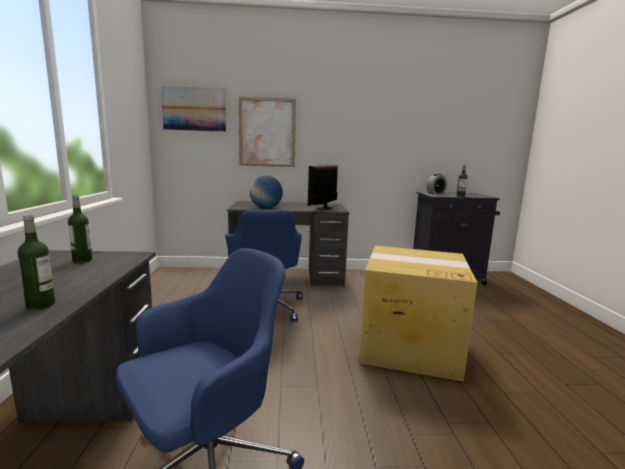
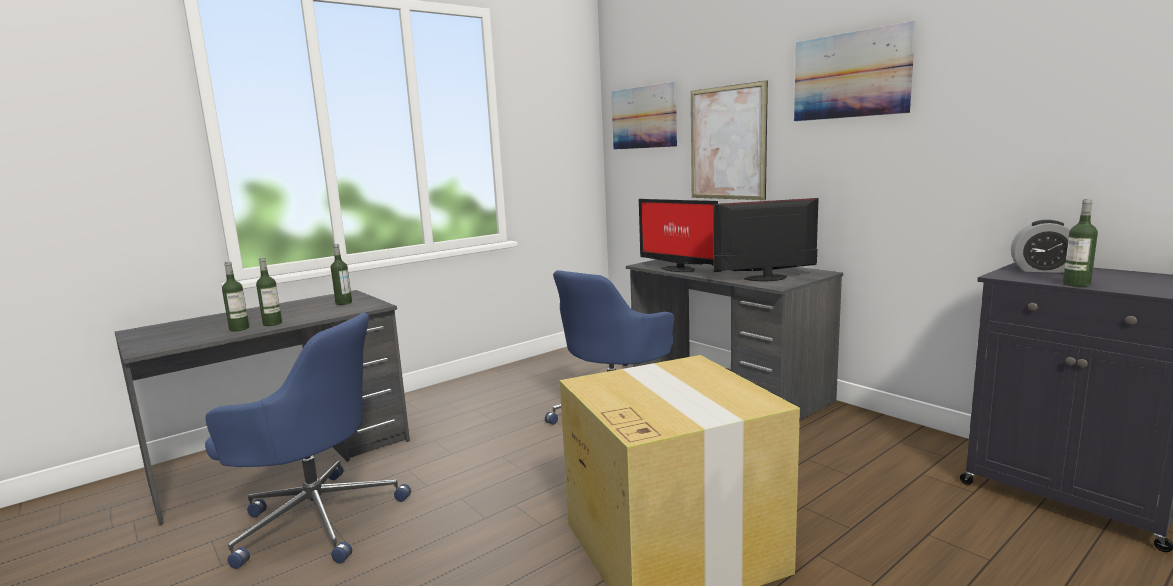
camera: 55 degrees right, 0 degrees up
globe [250,176,283,209] -> monitor [639,199,718,272]
none -> bottle [256,258,282,326]
none -> picture [794,21,916,121]

